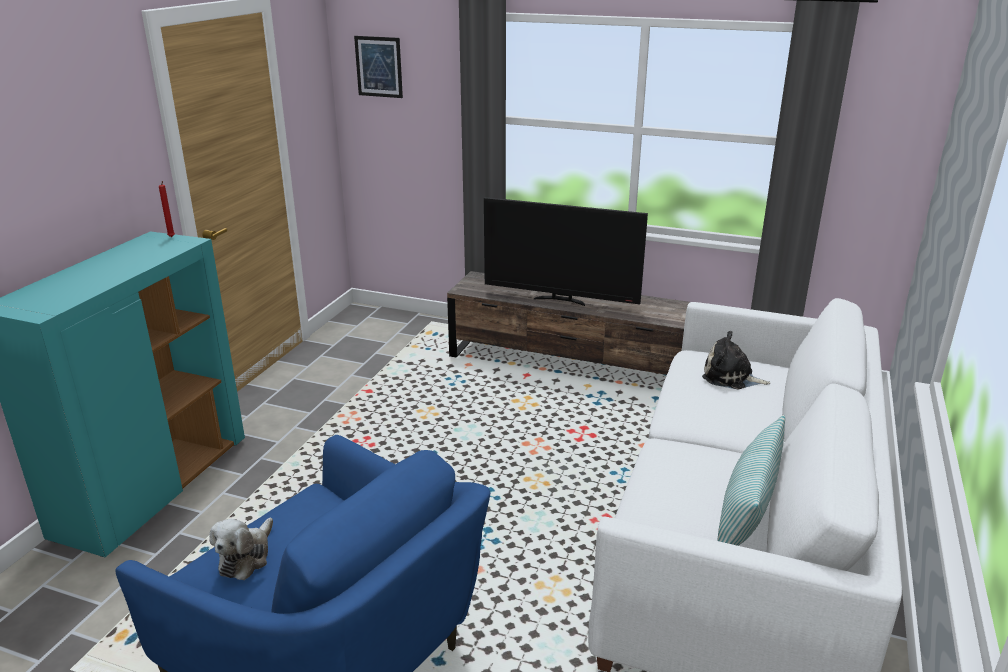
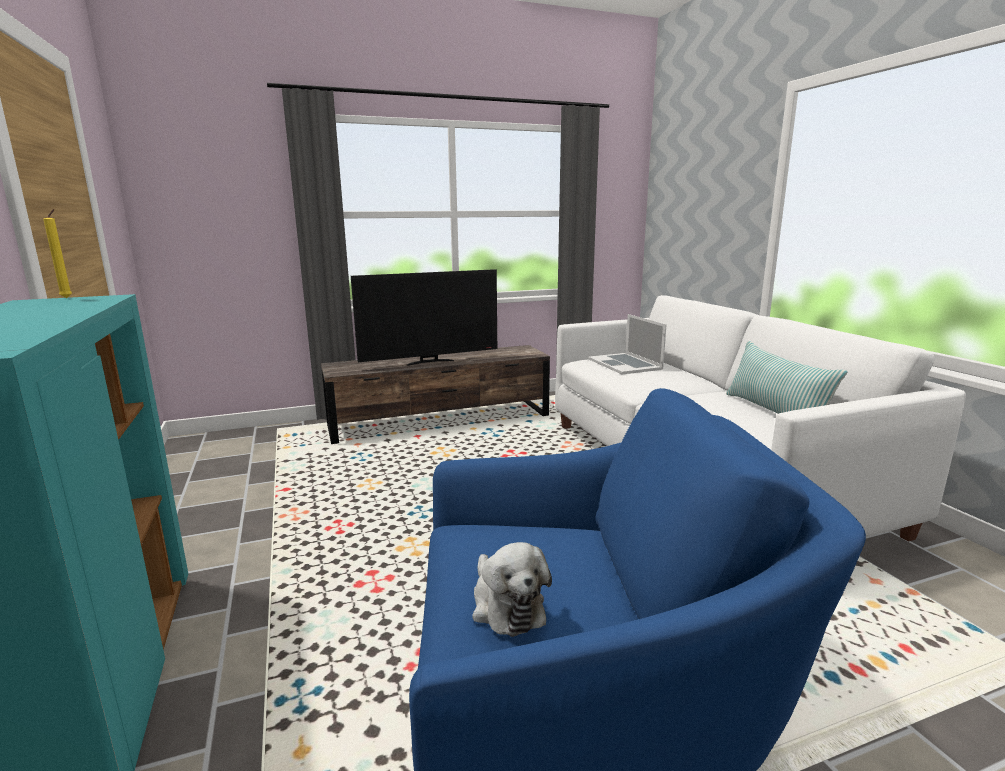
camera: 40 degrees left, 10 degrees down
red candle [159,181,175,237] -> yellow candle [43,209,72,298]
picture [354,36,403,98] -> none
plush toy [702,331,770,390] -> laptop [588,314,666,374]

